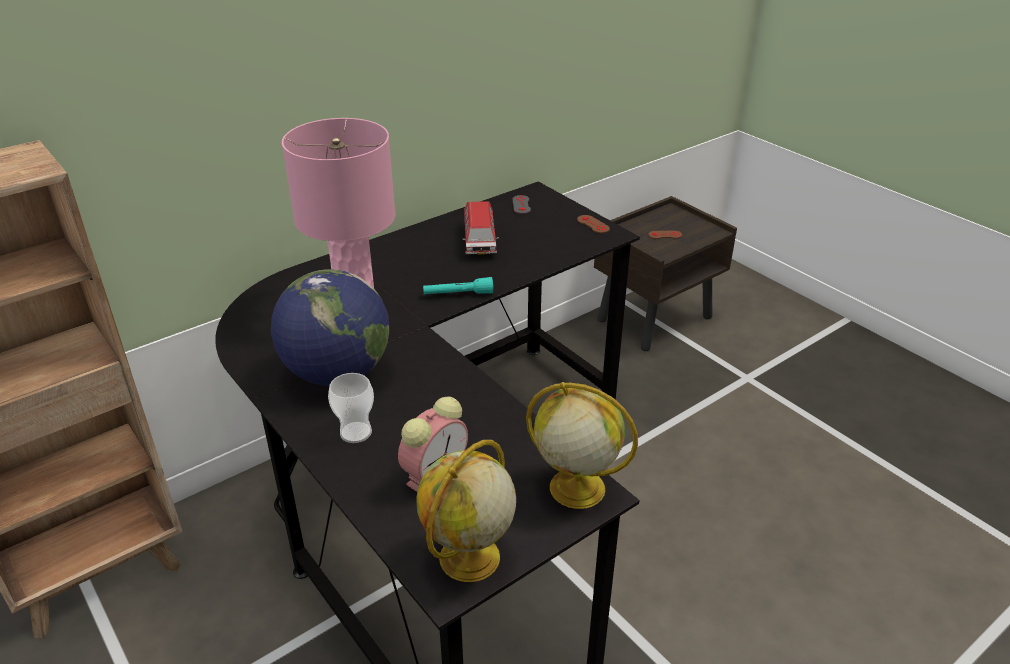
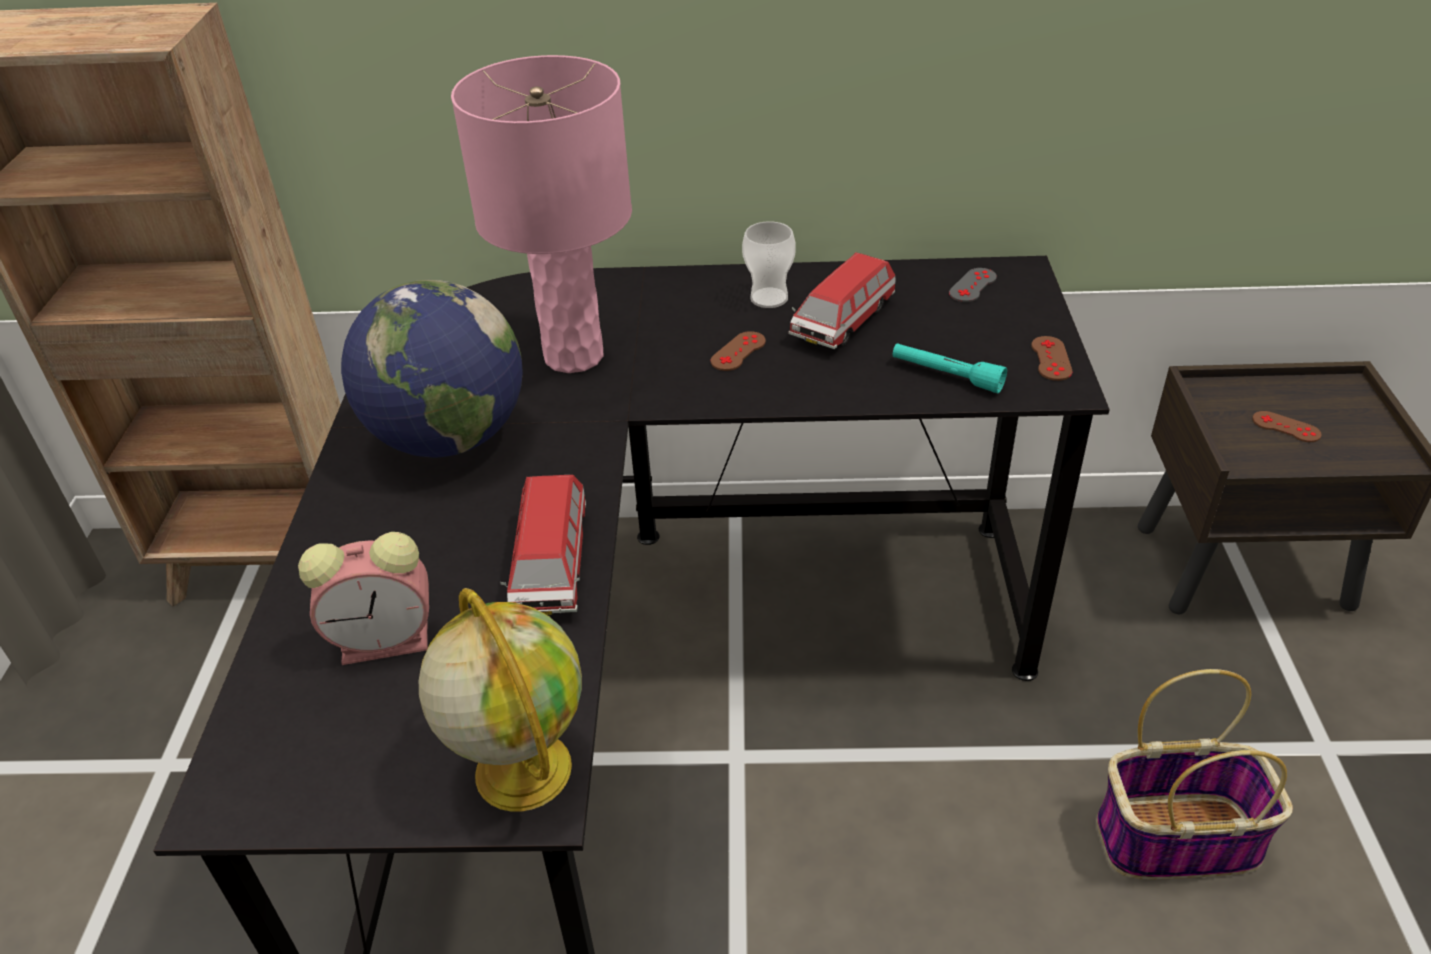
camera: 40 degrees right, 5 degrees up
cup [328,373,374,443] -> cup moved to [742,221,795,308]
globe [416,440,516,582] -> none
turquoise flashlight [423,277,493,294] -> turquoise flashlight moved to [893,343,1007,393]
none -> toy car [500,475,586,615]
none -> brown game controller [710,331,766,371]
none -> basket [1096,669,1293,880]

